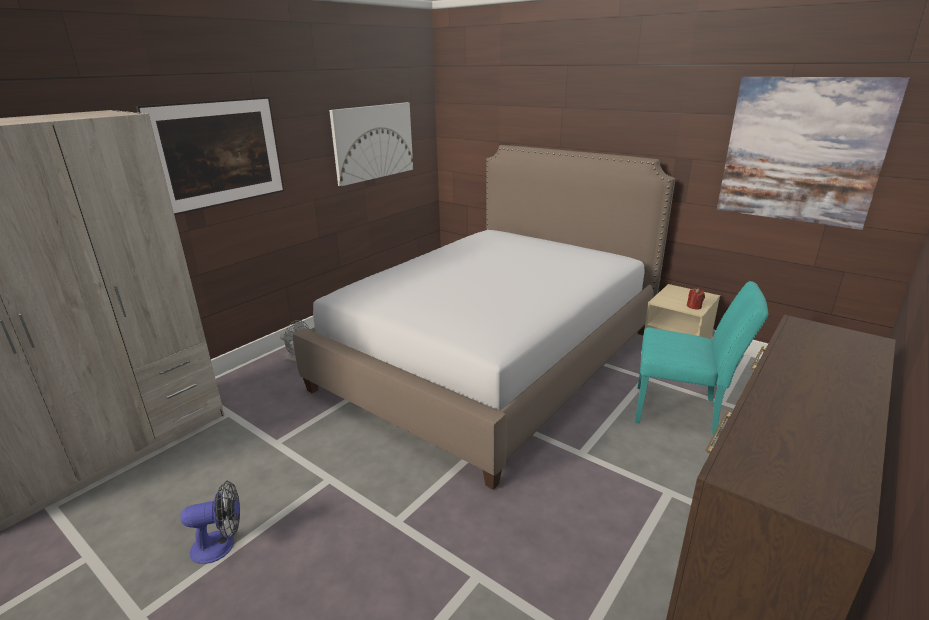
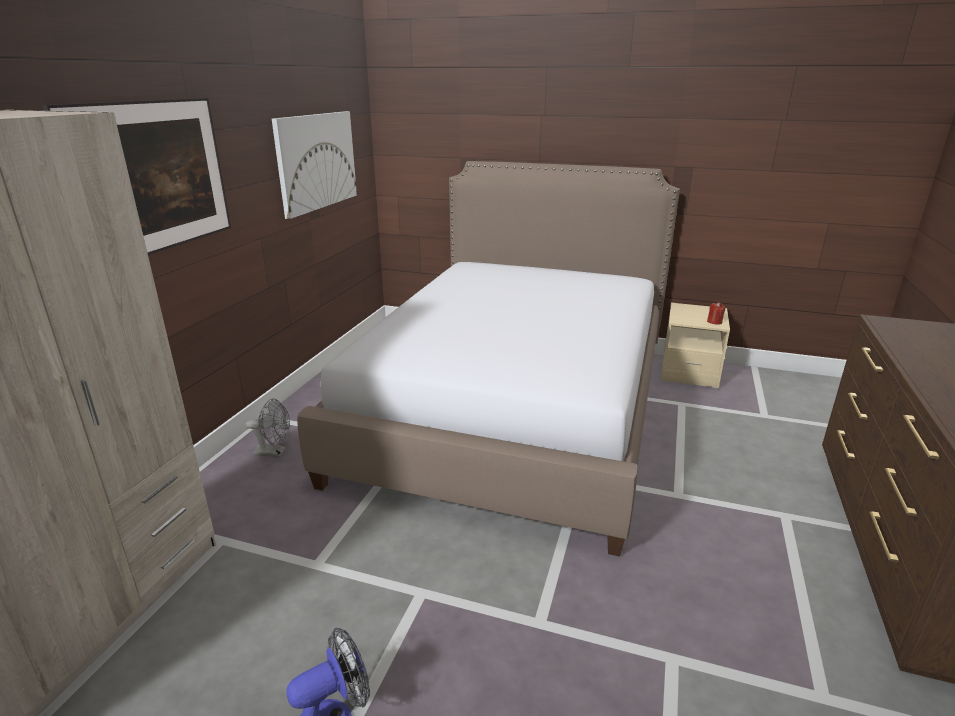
camera: 20 degrees left, 0 degrees up
turquoise chair [635,281,768,436] -> none
picture [717,77,910,230] -> none

